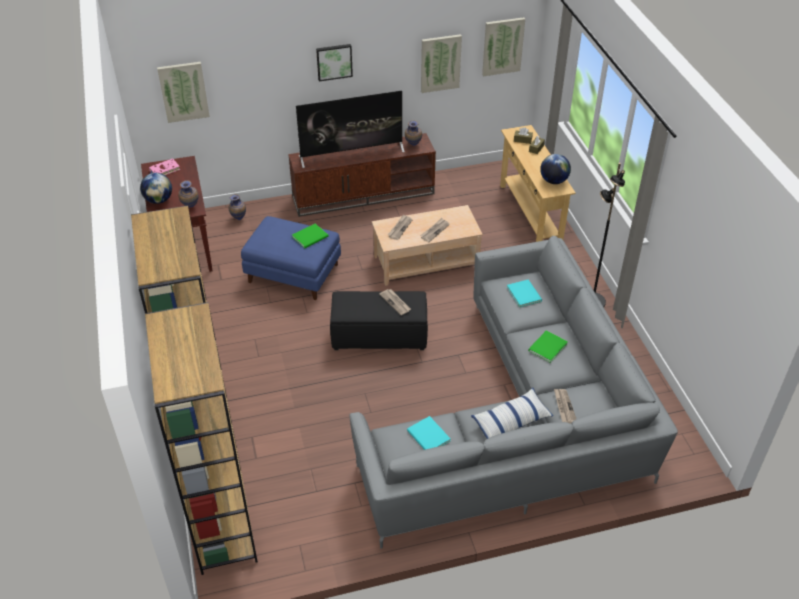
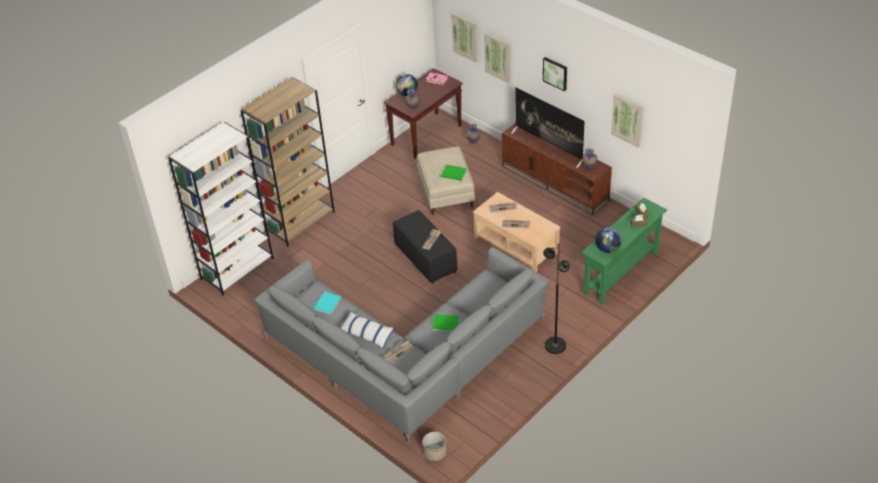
camera: 60 degrees right, 0 degrees up
brown bookcase [145,302,258,575] -> white bookcase [168,122,274,296]
blue ottoman [241,216,341,300] -> beige ottoman [417,146,475,215]
picture [482,17,525,76] -> picture moved to [484,33,511,83]
beige console table [500,125,576,242] -> green console table [581,197,667,305]
turquoise book [507,280,542,307] -> none
none -> planter [423,432,447,461]

